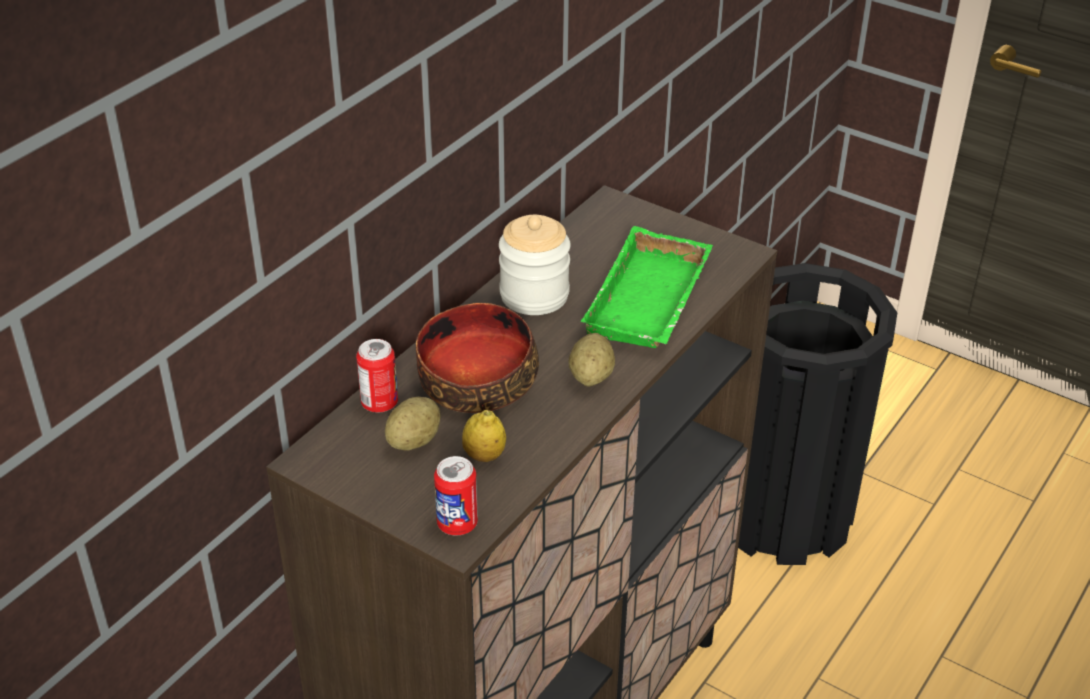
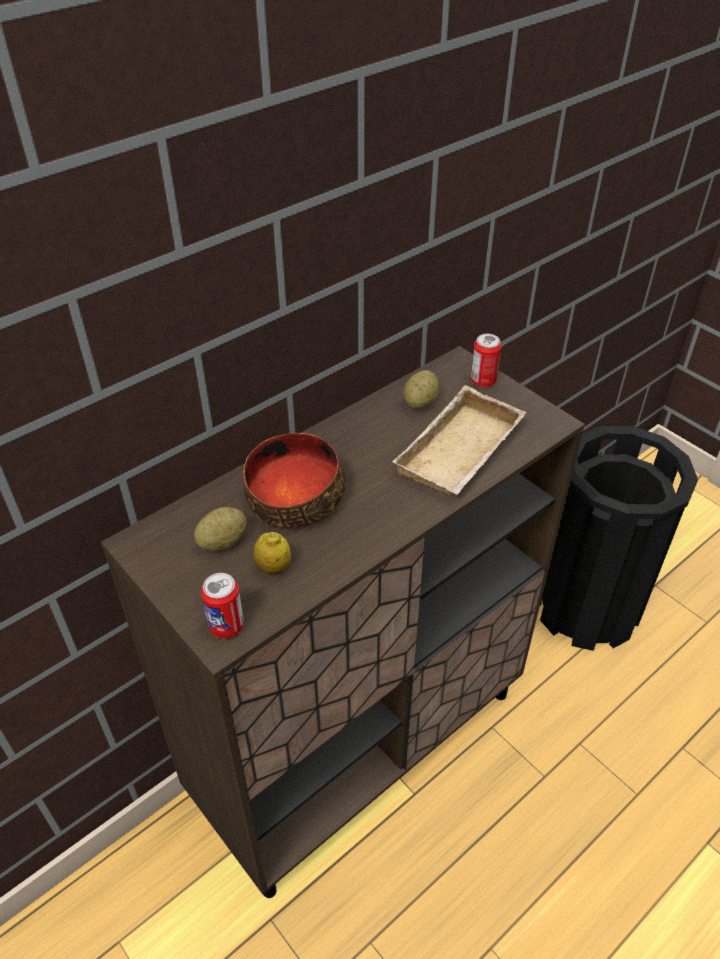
camera: 15 degrees right, 5 degrees up
can [356,339,398,413] -> can moved to [470,334,502,387]
jar [499,215,570,315] -> none
potato [568,333,615,387] -> potato moved to [404,370,439,409]
green tray [581,226,713,348] -> beige tray [392,385,527,495]

